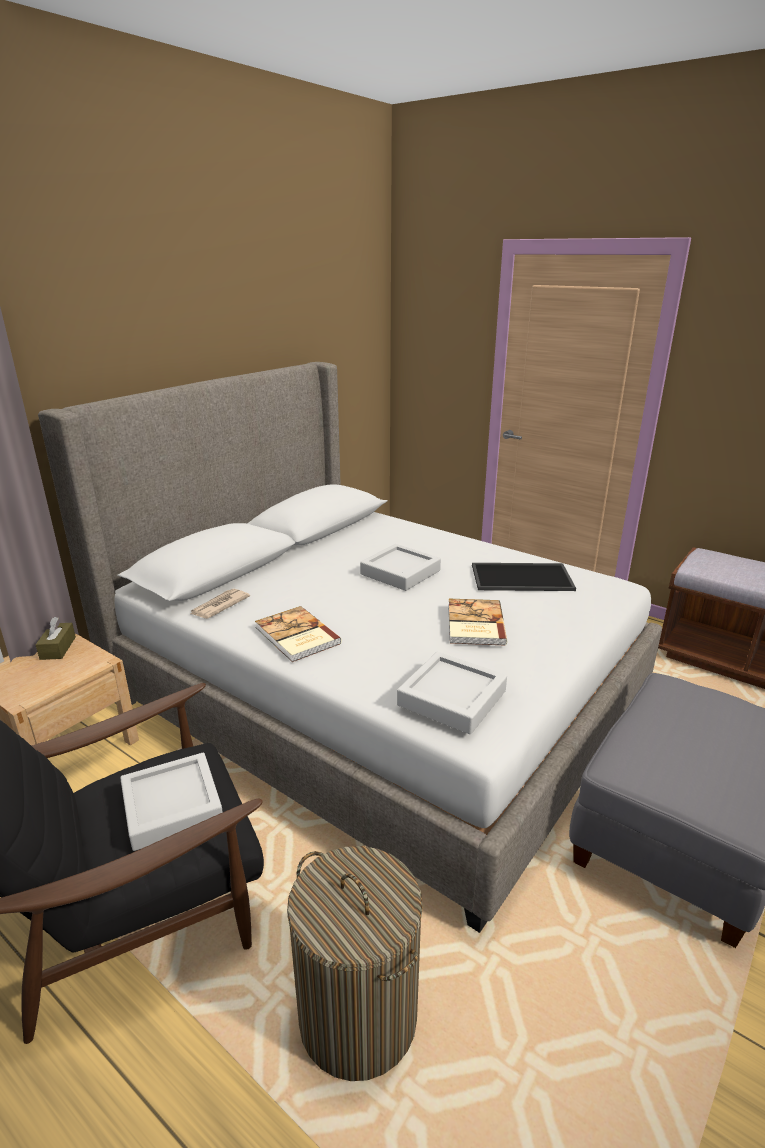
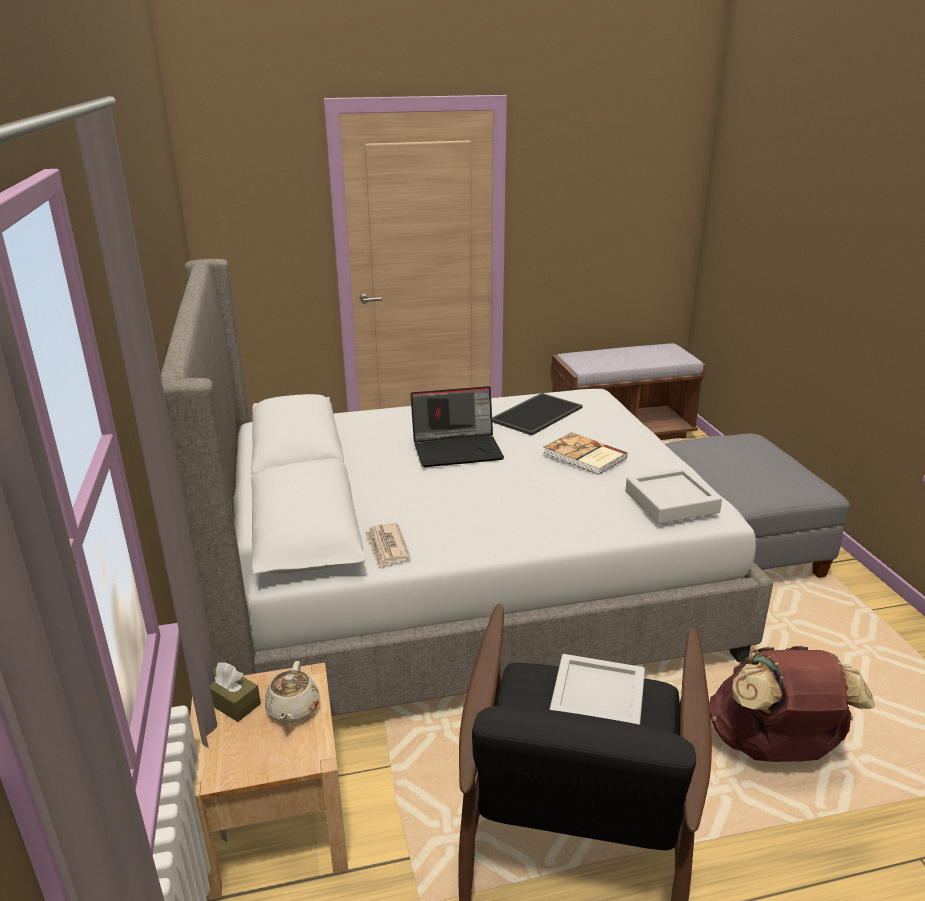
camera: 50 degrees left, 0 degrees up
book [255,606,342,662] -> none
laundry basket [287,846,423,1081] -> brown backpack [709,646,875,762]
grey tray [360,544,441,591] -> laptop [410,386,504,467]
none -> beige teapot [265,661,320,724]

